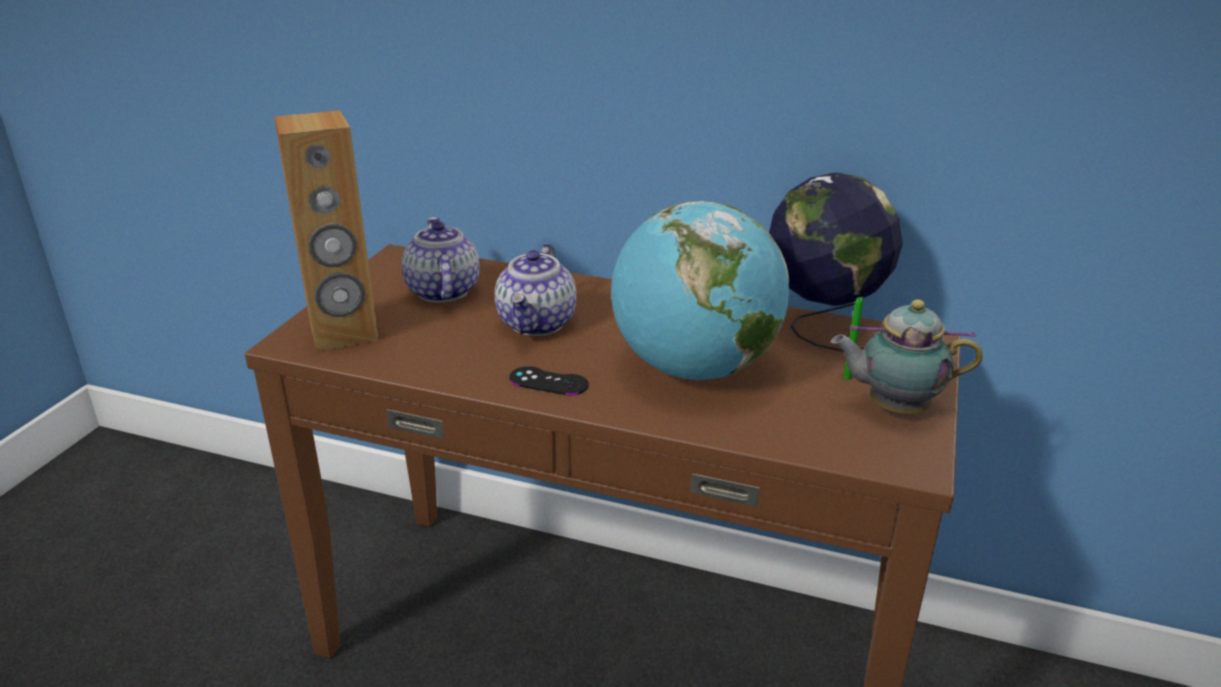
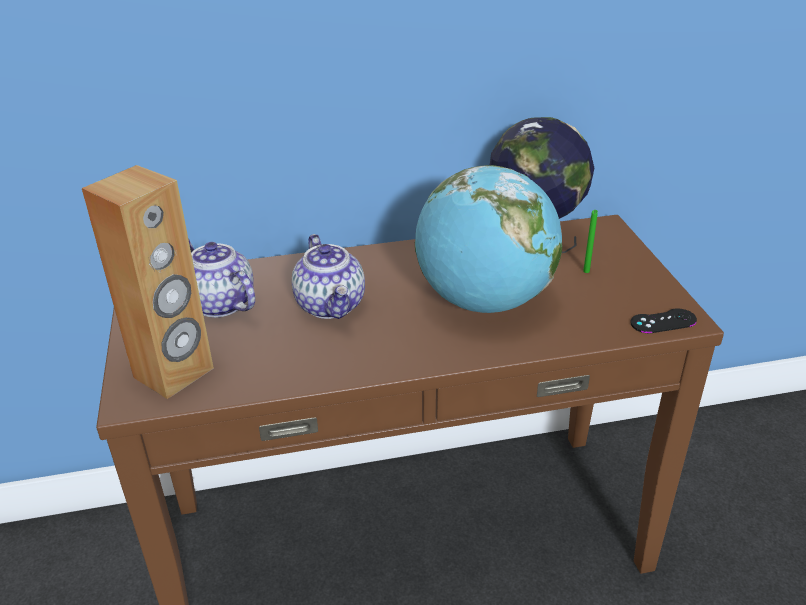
camera: 30 degrees left, 5 degrees up
black game controller [509,366,588,396] -> black game controller moved to [630,308,697,333]
teapot [831,300,983,414] -> none

